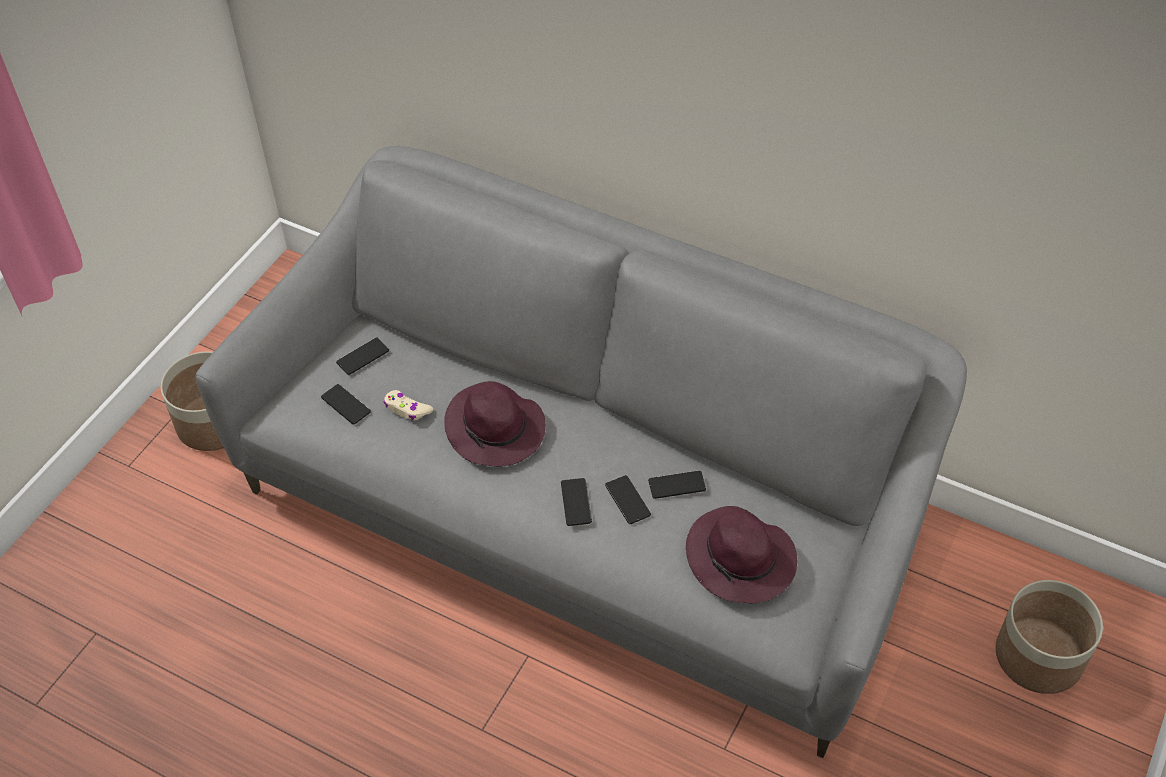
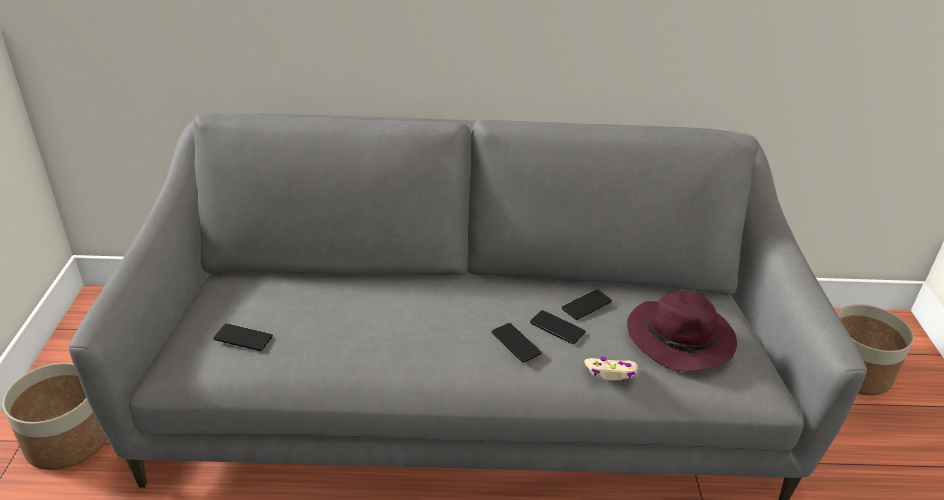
camera: 30 degrees left, 15 degrees down
phone [336,337,389,375] -> none
beige game controller [383,390,433,420] -> beige game controller moved to [584,357,638,380]
purple hat [444,381,546,467] -> none

